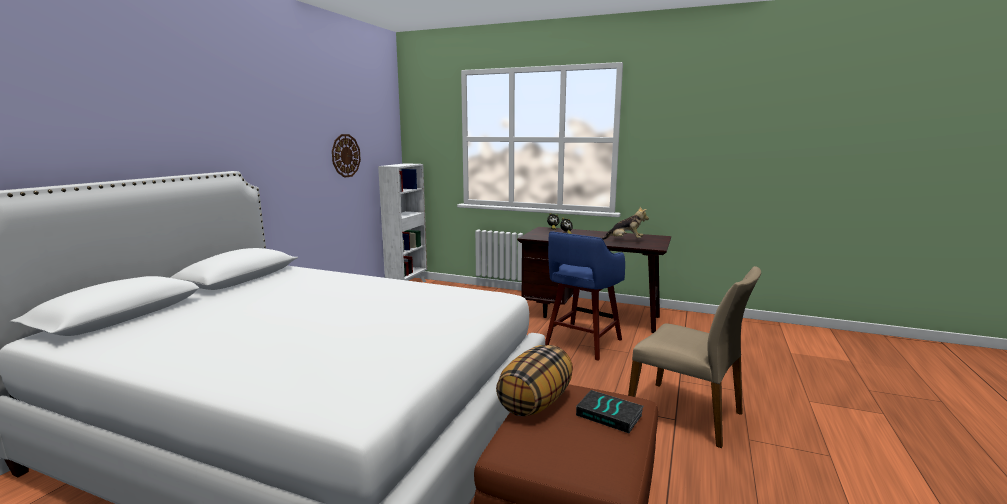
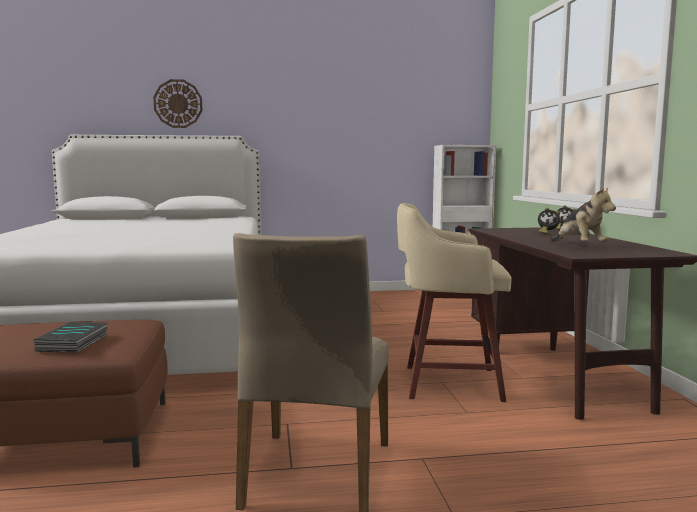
camera: 60 degrees right, 5 degrees down
wall clock [332,134,361,178] -> wall clock moved to [153,79,203,128]
pillow [496,345,573,416] -> none
blue stool [545,232,625,361] -> beige stool [397,203,511,402]

